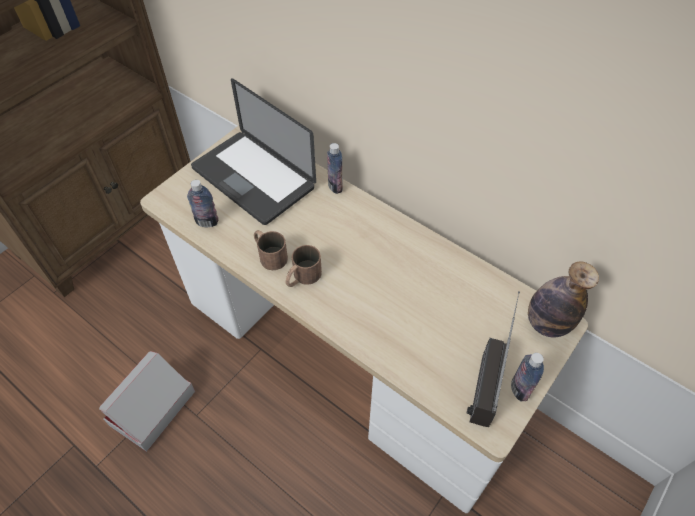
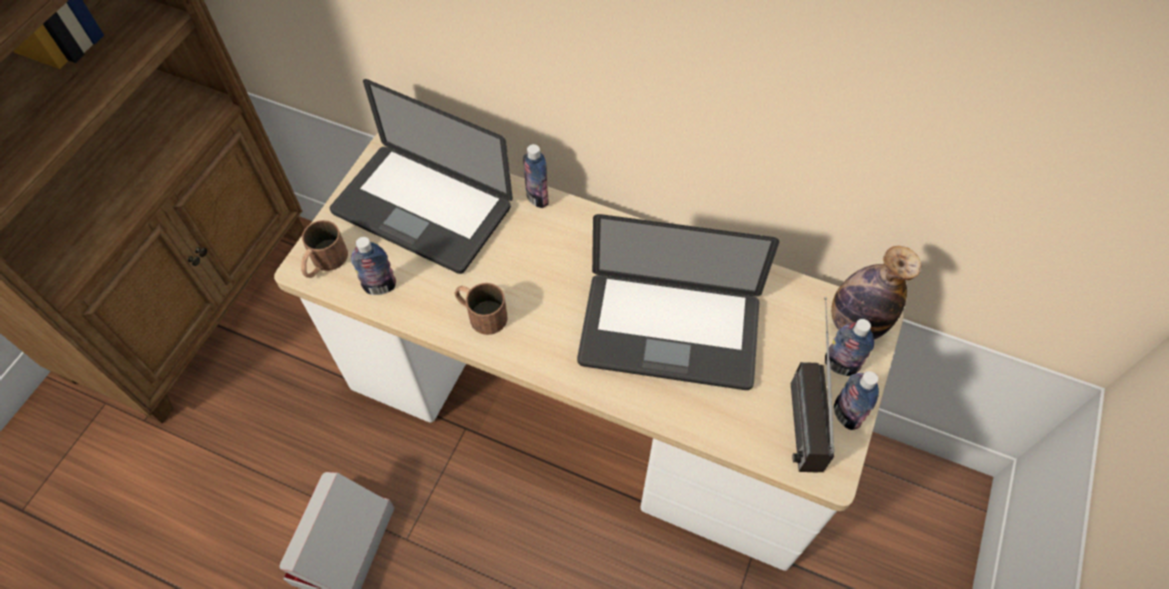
camera: 15 degrees left, 5 degrees up
brown mug [286,245,322,287] -> brown mug moved to [301,220,348,278]
none -> laptop [577,214,779,390]
none -> bottle [825,319,874,376]

